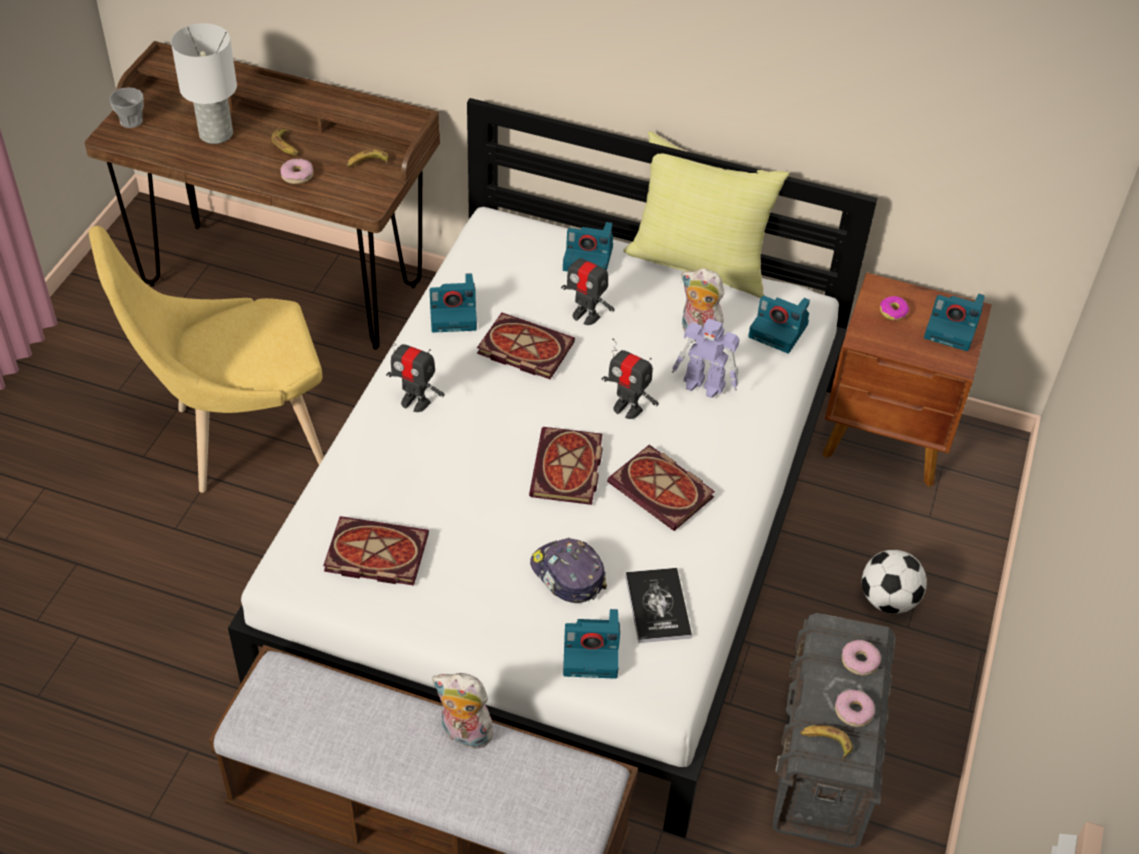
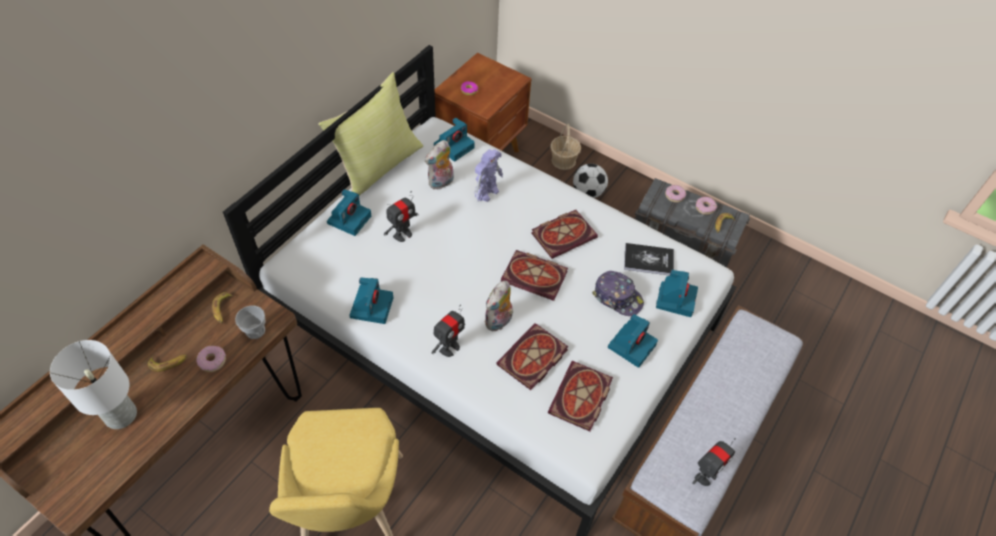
camera: 75 degrees left, 5 degrees up
cup [109,87,144,128] -> cup moved to [235,305,266,339]
plush toy [432,673,493,749] -> plush toy moved to [485,281,513,332]
book [477,312,575,379] -> book moved to [496,323,568,390]
cap [530,538,607,603] -> cap turned 120 degrees counterclockwise [592,271,644,316]
toy robot [602,338,659,419] -> toy robot moved to [692,438,736,486]
camera [924,294,985,351] -> camera moved to [608,314,658,368]
none -> basket [550,124,581,170]

